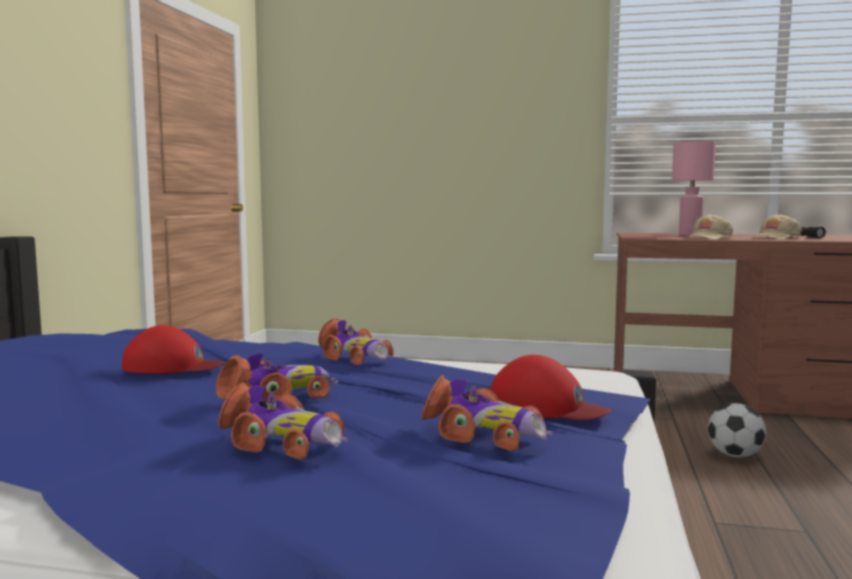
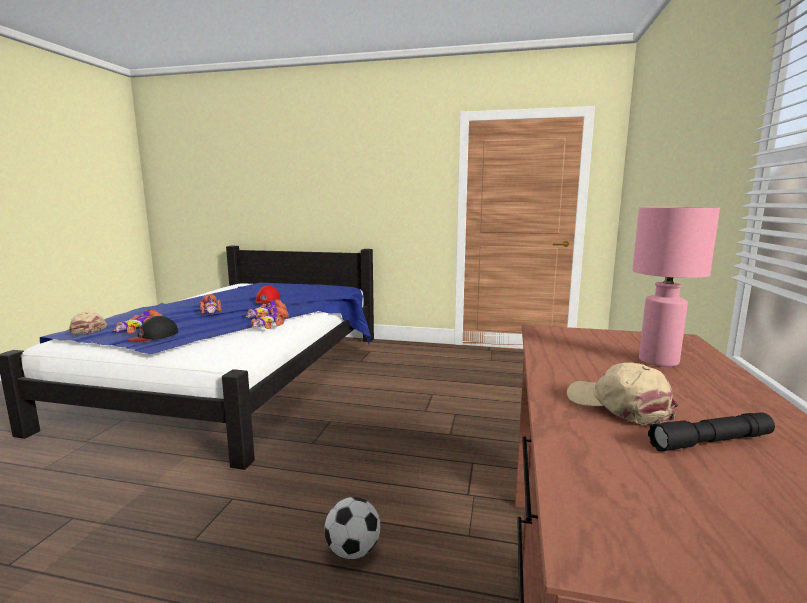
camera: 90 degrees right, 5 degrees up
toy car [218,382,348,460] -> toy car moved to [251,306,289,329]
red cap [490,355,611,420] -> black cap [128,316,178,342]
beige cap [688,214,733,239] -> beige cap moved to [69,312,107,334]

